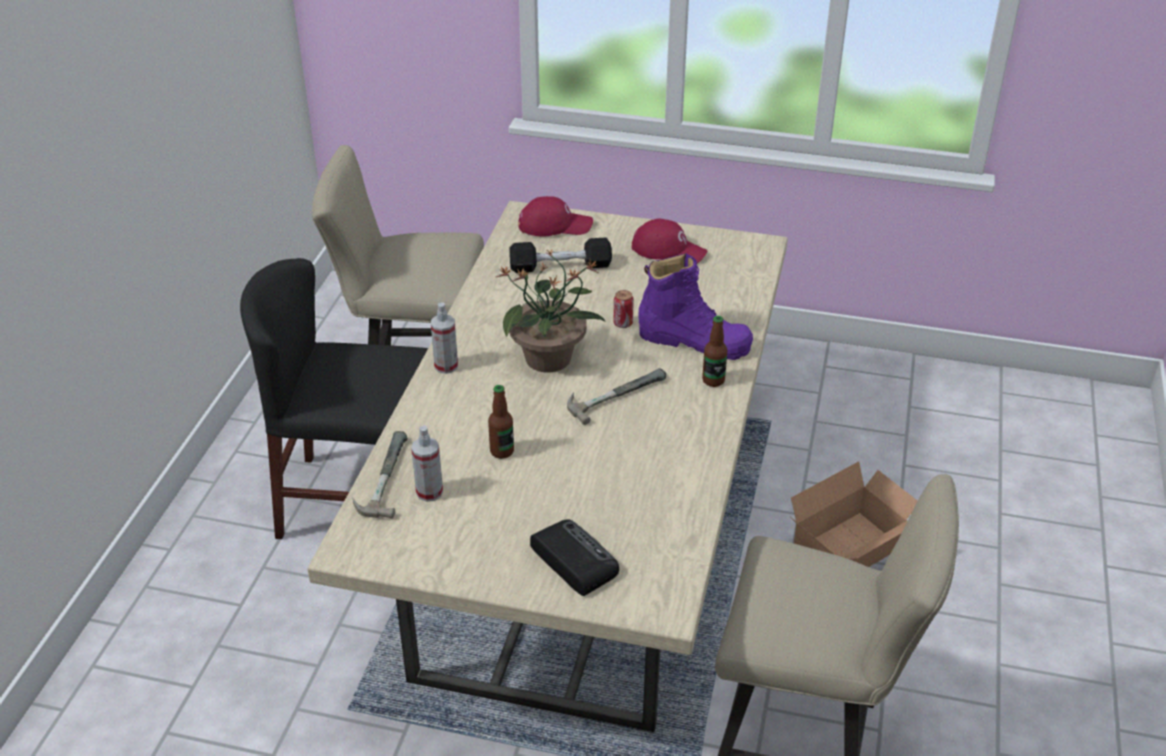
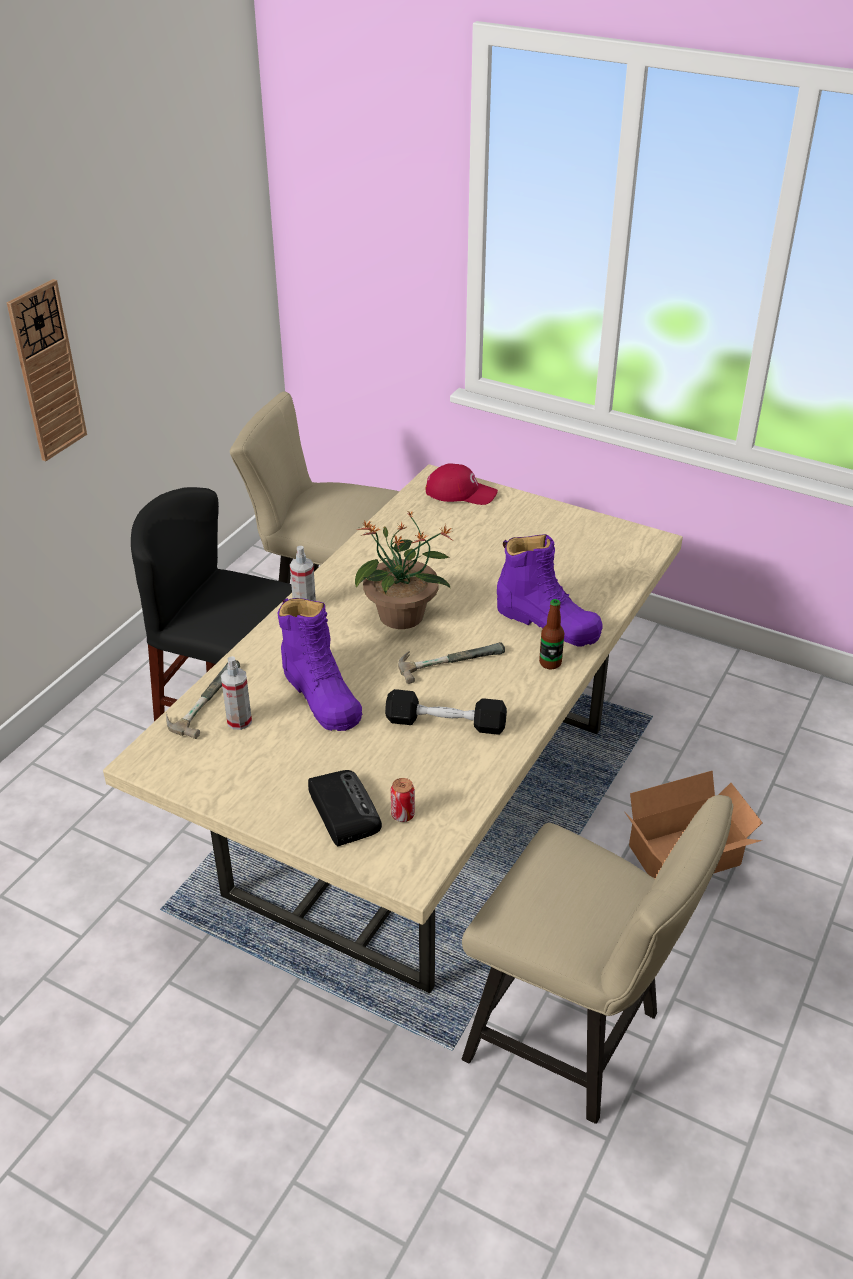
camera: 15 degrees right, 0 degrees up
bottle [488,385,514,459] -> purple boot [277,598,362,731]
black dumbbell [509,238,612,273] -> black dumbbell moved to [385,689,507,735]
can [614,290,634,328] -> can moved to [391,778,415,822]
red cap [632,218,707,263] -> none
none -> wall clock [7,279,87,461]

